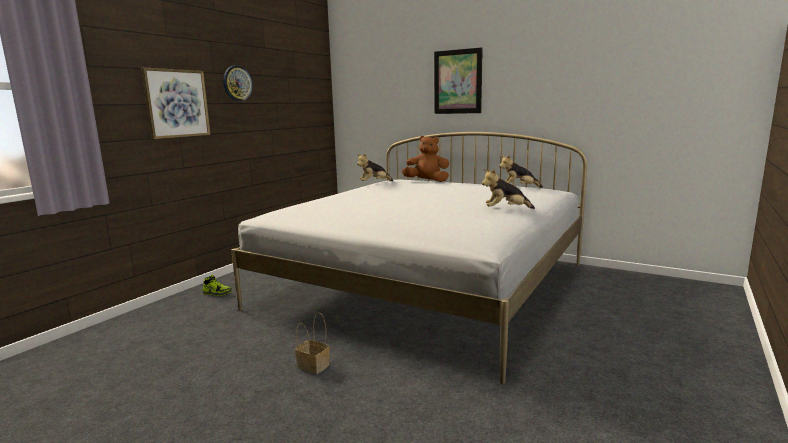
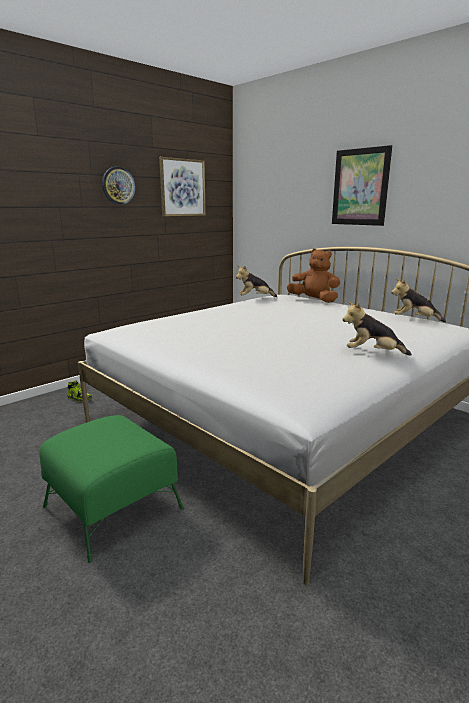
camera: 15 degrees right, 5 degrees up
picture [141,68,211,139] -> picture moved to [159,157,206,216]
basket [295,312,330,374] -> green ottoman [39,415,184,563]

